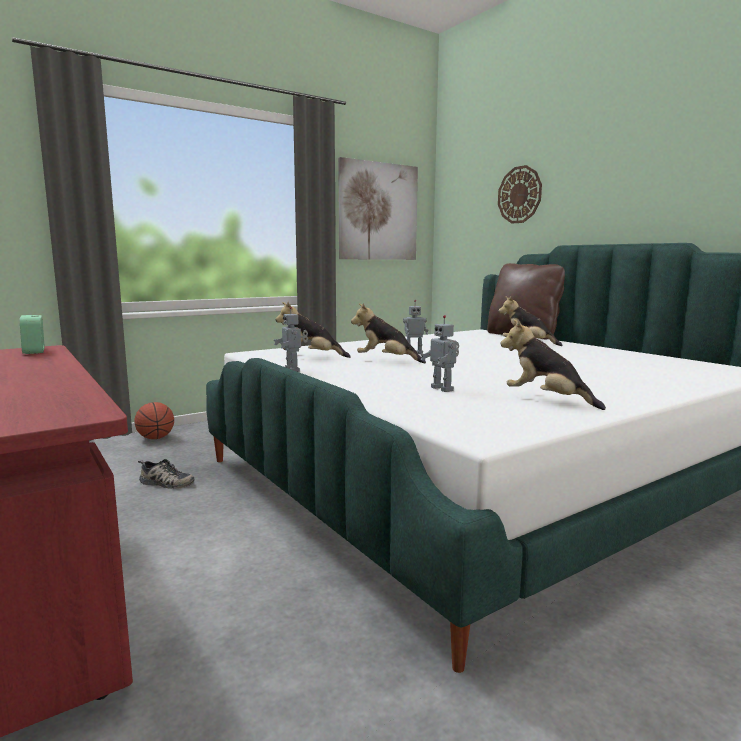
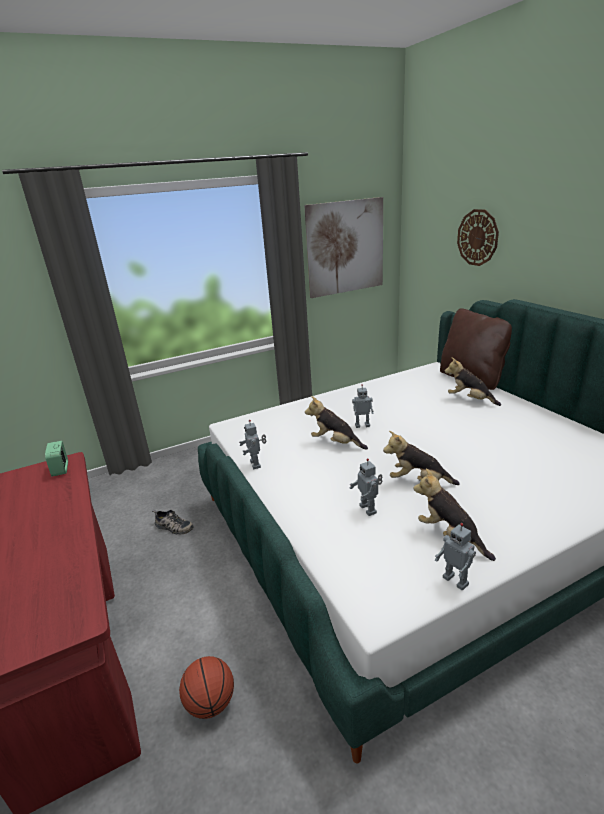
camera: 10 degrees right, 15 degrees up
basketball [135,402,174,439] -> basketball moved to [179,656,234,719]
plush toy [276,301,351,358] -> plush toy moved to [383,431,460,485]
none -> toy robot [435,523,476,590]

